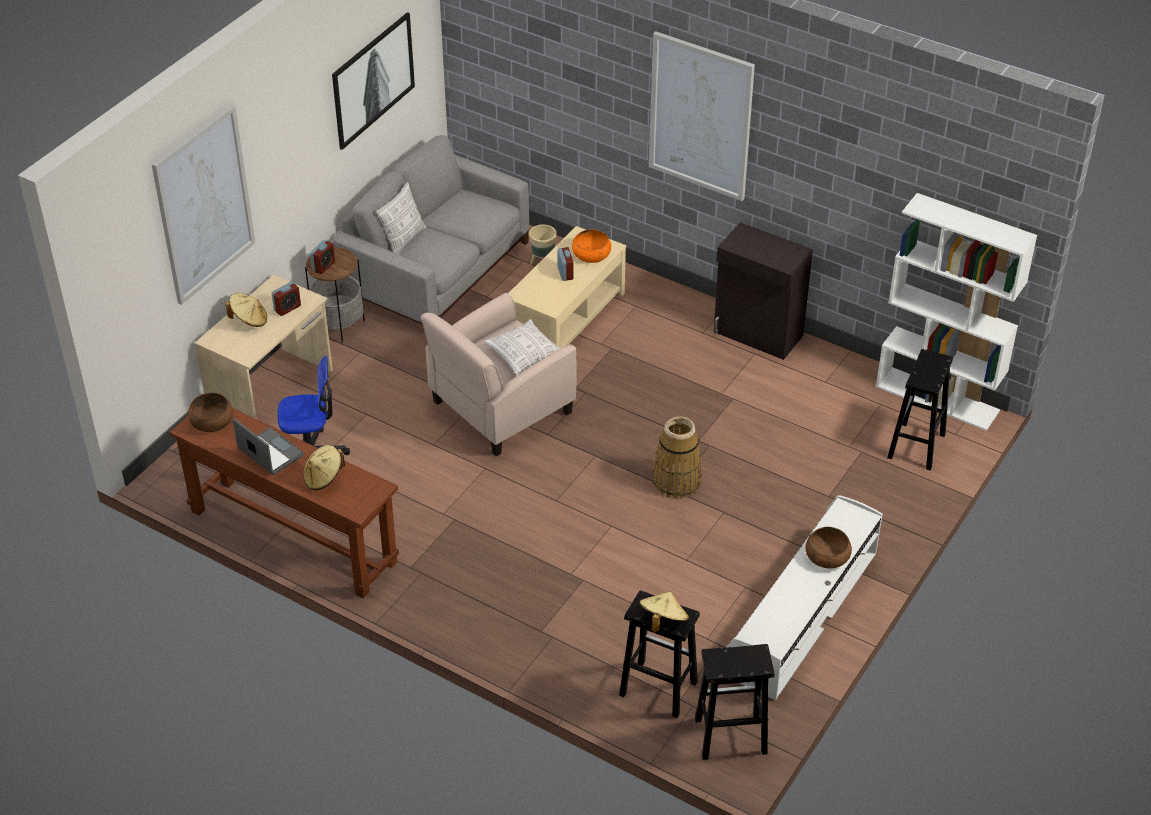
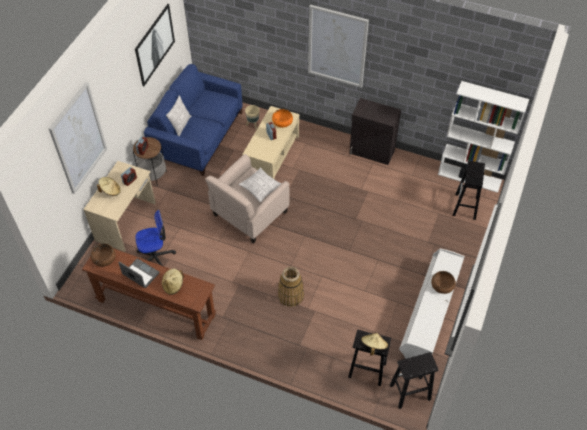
camera: 10 degrees left, 10 degrees up
grey sofa [332,135,529,325] -> blue sofa [144,64,243,176]
basket [653,416,702,499] -> basket moved to [278,266,304,307]

